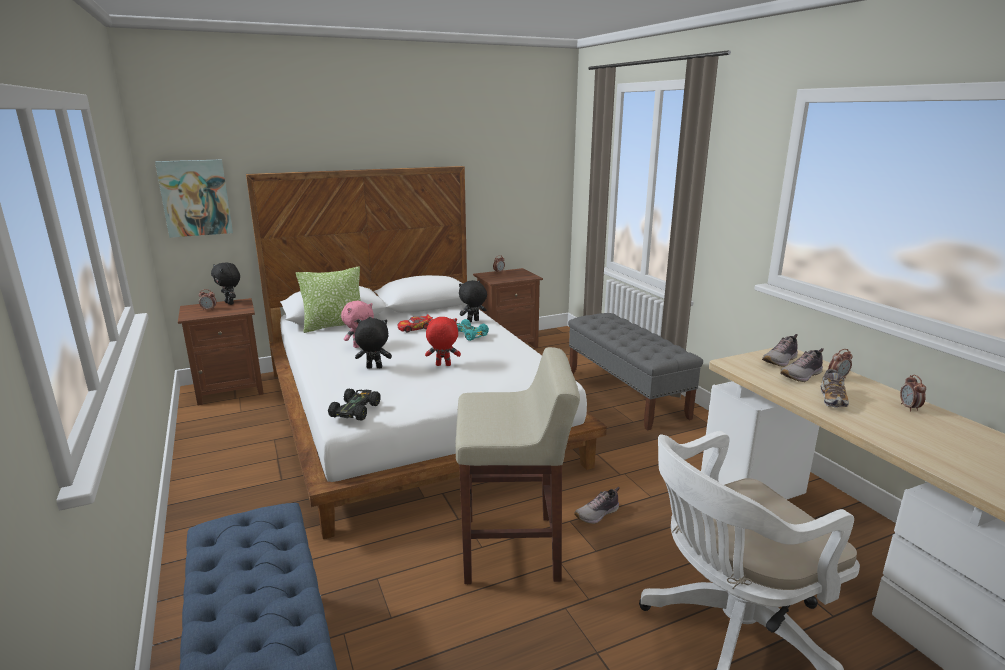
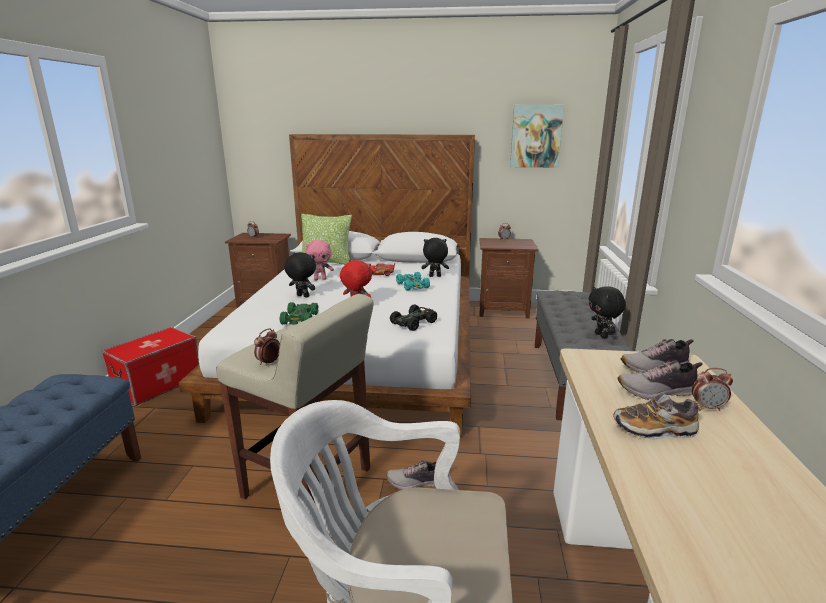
camera: 30 degrees right, 0 degrees up
picture [155,159,233,238] -> picture moved to [510,105,564,168]
black plush toy [211,262,240,305] -> black plush toy moved to [589,286,626,339]
black toy car [328,388,381,421] -> black toy car moved to [390,304,437,331]
shoe [821,368,849,408] -> shoe turned 45 degrees clockwise [613,393,702,440]
alarm clock [900,375,926,411] -> alarm clock moved to [254,328,280,366]
none -> storage box [102,327,199,406]
none -> green toy car [279,302,318,325]

